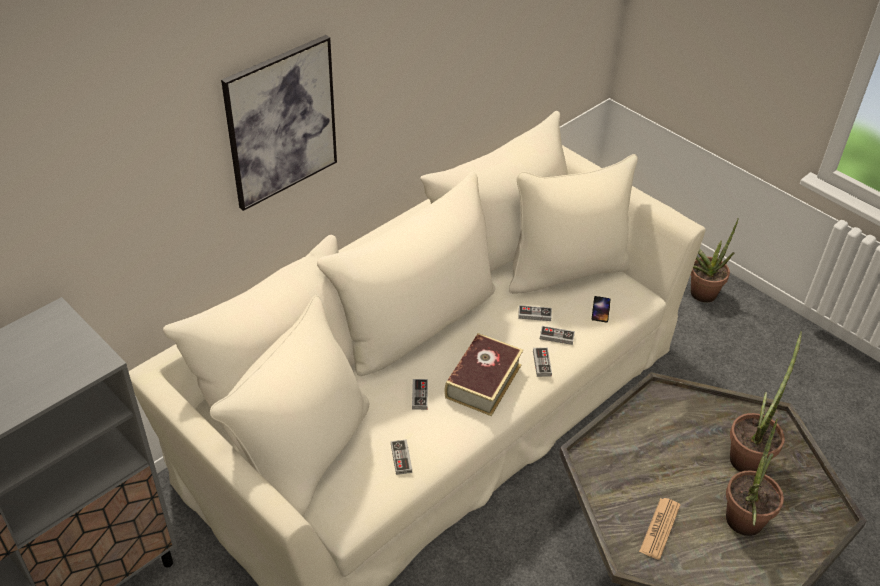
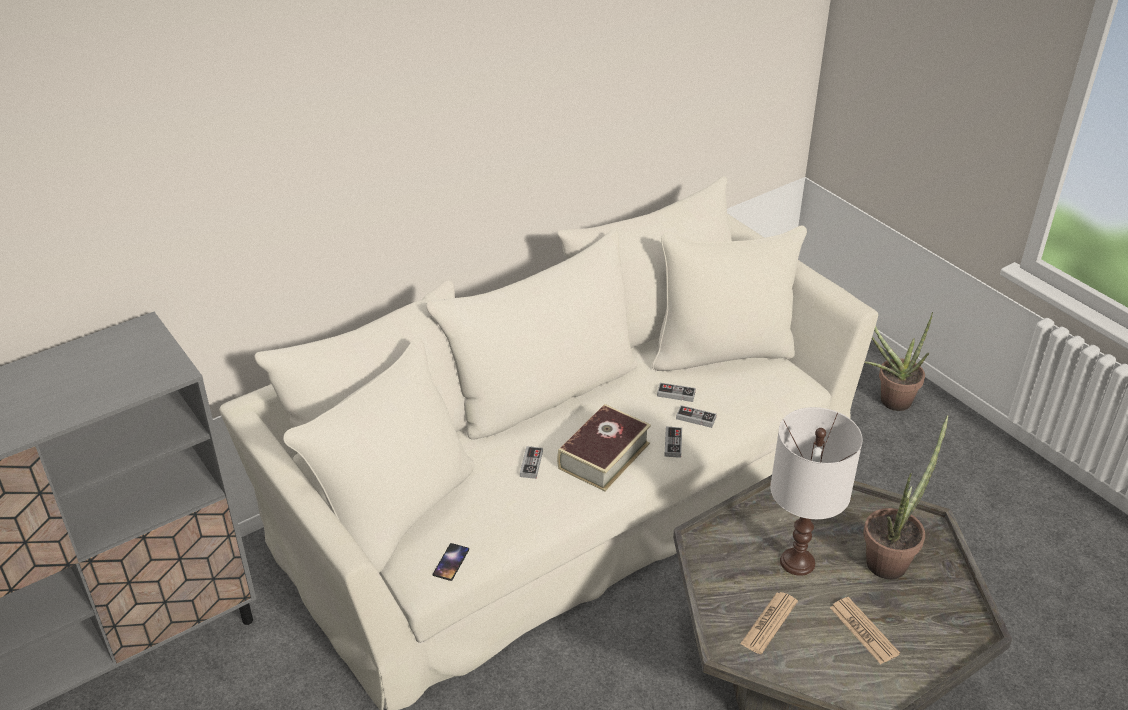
camera: 10 degrees right, 5 degrees down
picture [221,35,337,211] -> none
game controller [391,439,412,475] -> none
phone [592,296,611,323] -> phone moved to [433,543,469,581]
potted plant [726,418,784,536] -> newspaper [830,597,900,664]
none -> white table lamp [770,407,863,576]

